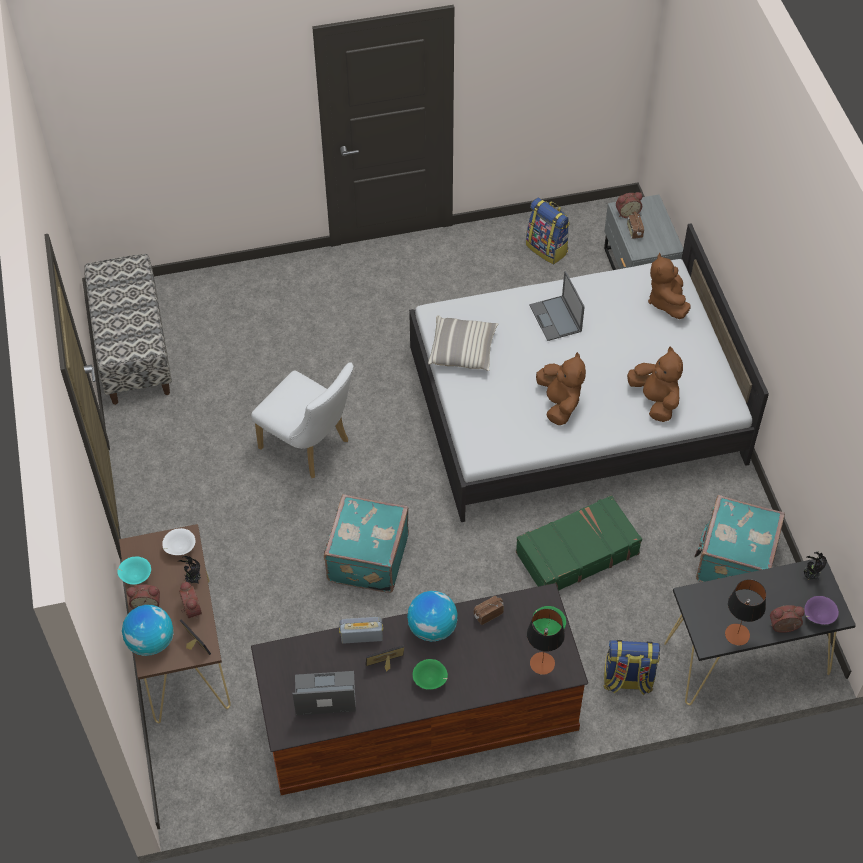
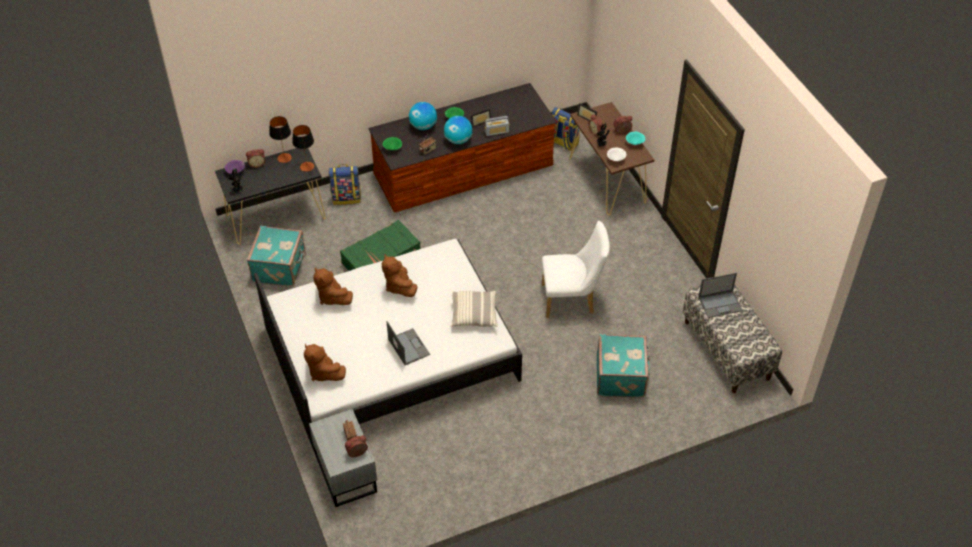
camera: 170 degrees right, 5 degrees down
globe [122,605,173,656] -> globe moved to [409,102,437,130]
white chair [251,362,354,478] -> white chair turned 150 degrees clockwise [542,221,610,318]
laptop [292,671,356,715] -> laptop moved to [698,273,743,318]
turquoise suitcase [324,494,409,593] -> turquoise suitcase moved to [597,334,650,397]
backpack [526,198,570,264] -> backpack moved to [552,107,579,151]
table lamp [527,609,565,675] -> table lamp moved to [292,125,314,172]
brown plush toy [648,253,691,319] -> brown plush toy turned 150 degrees clockwise [304,344,346,381]

